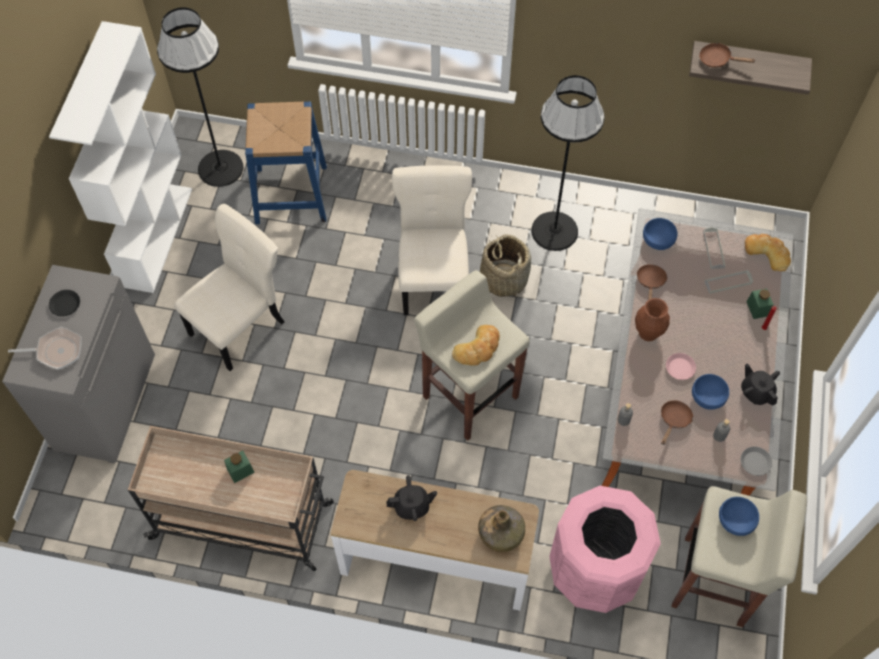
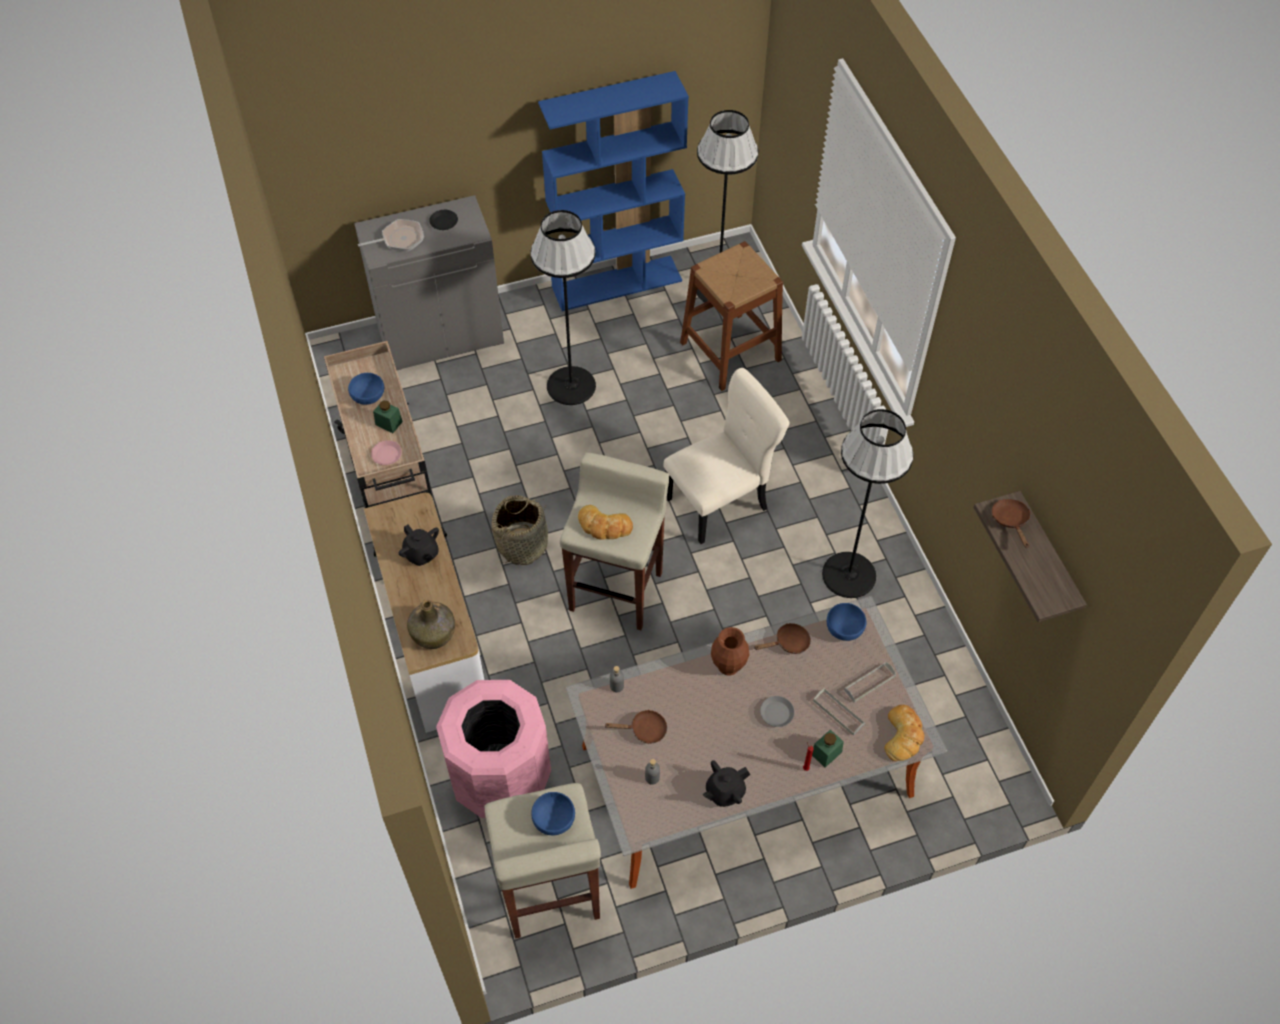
camera: 60 degrees right, 5 degrees down
frying pan [8,327,82,370] -> frying pan turned 75 degrees counterclockwise [358,219,424,252]
white bookcase [49,21,192,293] -> blue bookcase [538,71,689,311]
beige chair [174,204,284,371] -> black floor lamp [530,210,596,405]
blue stool [245,102,327,224] -> brown stool [680,241,783,391]
basket [480,234,531,297] -> basket moved to [491,495,548,565]
pink plate [666,353,696,380] -> pink plate moved to [371,440,402,465]
blue bowl [692,374,729,410] -> blue bowl moved to [348,373,384,405]
grey plate [740,446,772,476] -> grey plate moved to [760,696,794,727]
black teapot [741,363,780,406] -> black teapot turned 150 degrees counterclockwise [703,760,750,807]

